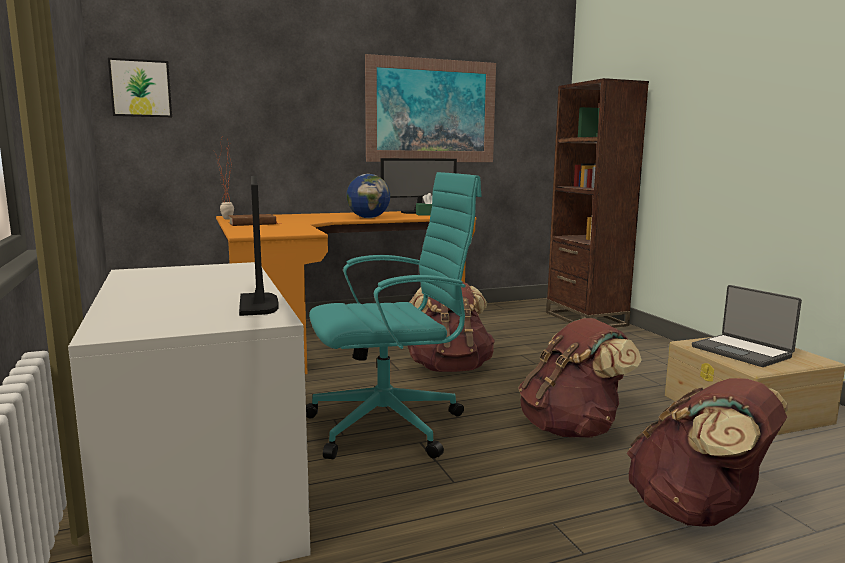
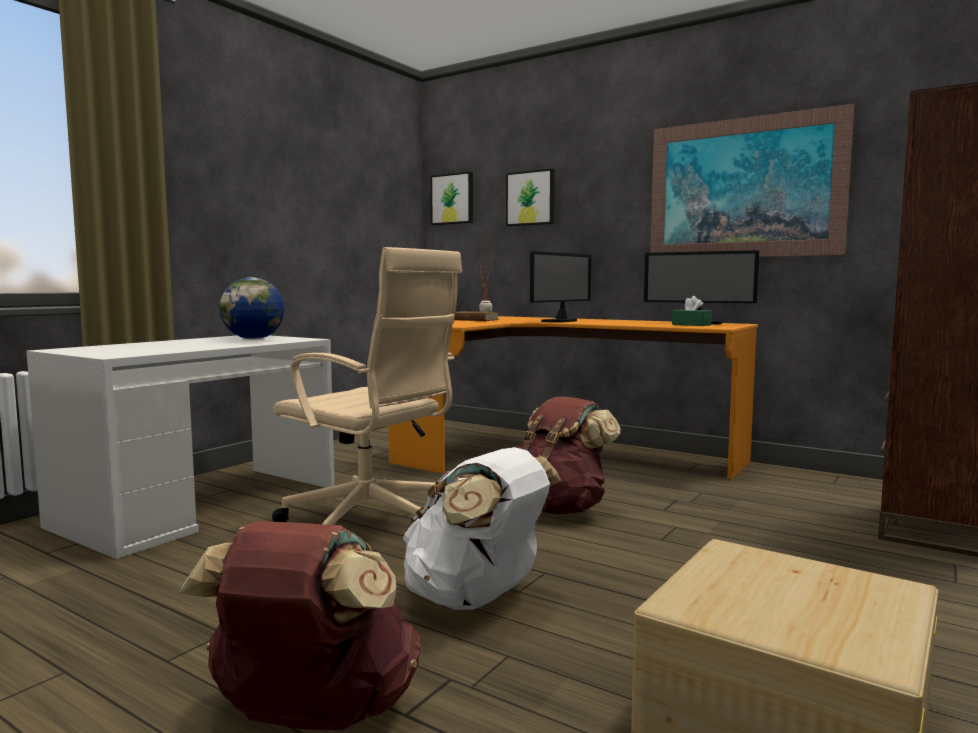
camera: 55 degrees right, 5 degrees down
monitor [239,176,279,316] -> monitor moved to [530,251,591,323]
turquoise office chair [306,172,482,459] -> beige office chair [272,247,463,525]
globe [346,174,390,218] -> globe moved to [219,277,284,339]
brown backpack [519,318,641,438] -> white backpack [403,447,561,610]
laptop [692,285,802,367] -> none
none -> picture [506,169,555,226]

